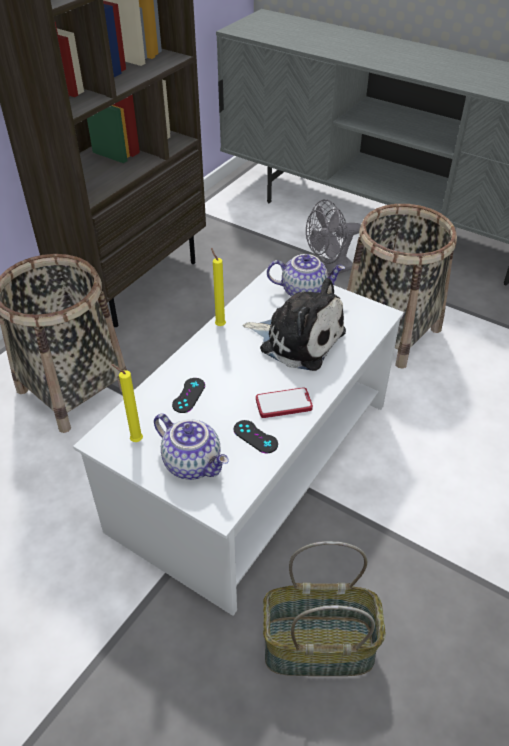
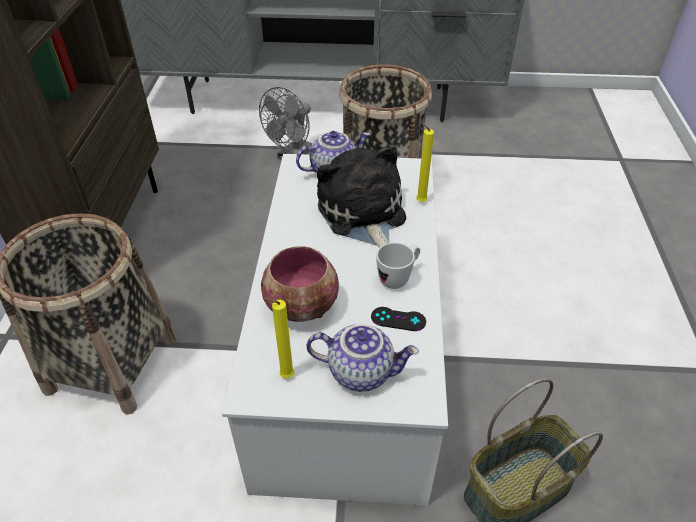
camera: 30 degrees left, 0 degrees up
black game controller [172,378,205,413] -> bowl [261,246,339,322]
yellow candle [211,248,226,326] -> yellow candle moved to [416,121,434,202]
plush toy [243,278,346,371] -> plush toy turned 105 degrees counterclockwise [317,144,406,248]
phone [256,387,313,418] -> white mug [376,242,420,289]

